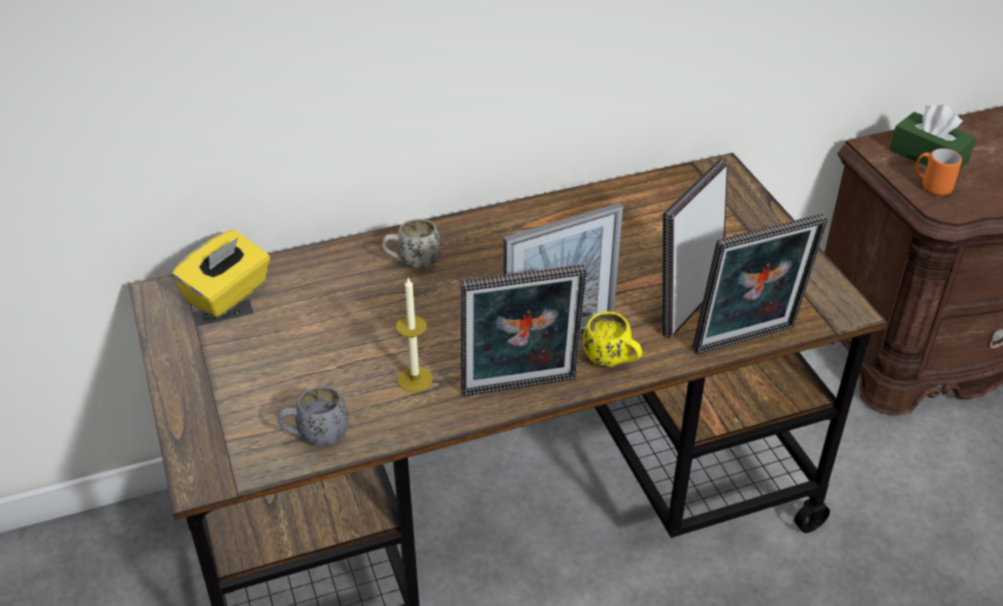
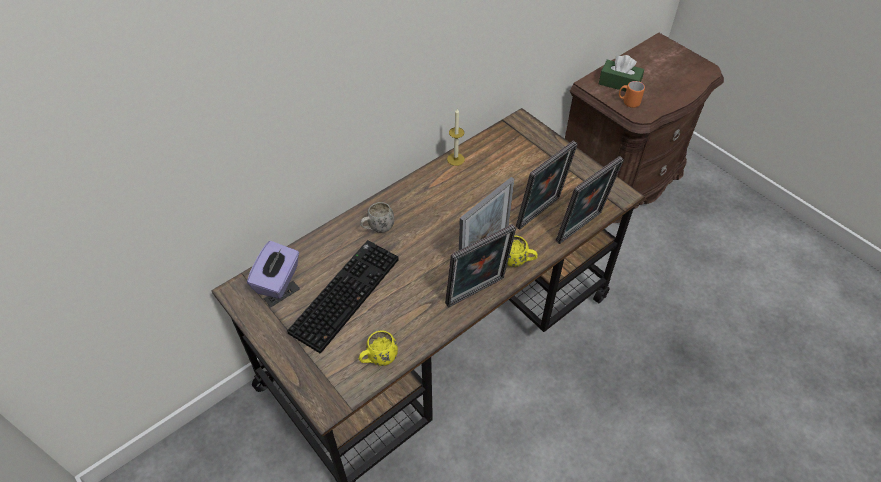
camera: 20 degrees left, 10 degrees up
yellow tissue box [172,230,270,318] -> purple tissue box [247,241,299,299]
grey mug [278,386,348,446] -> yellow mug [359,330,398,366]
candle [396,278,433,392] -> candle moved to [447,109,465,166]
picture frame [662,159,728,338] -> picture frame turned 150 degrees counterclockwise [516,140,578,230]
none -> keyboard [287,240,399,353]

